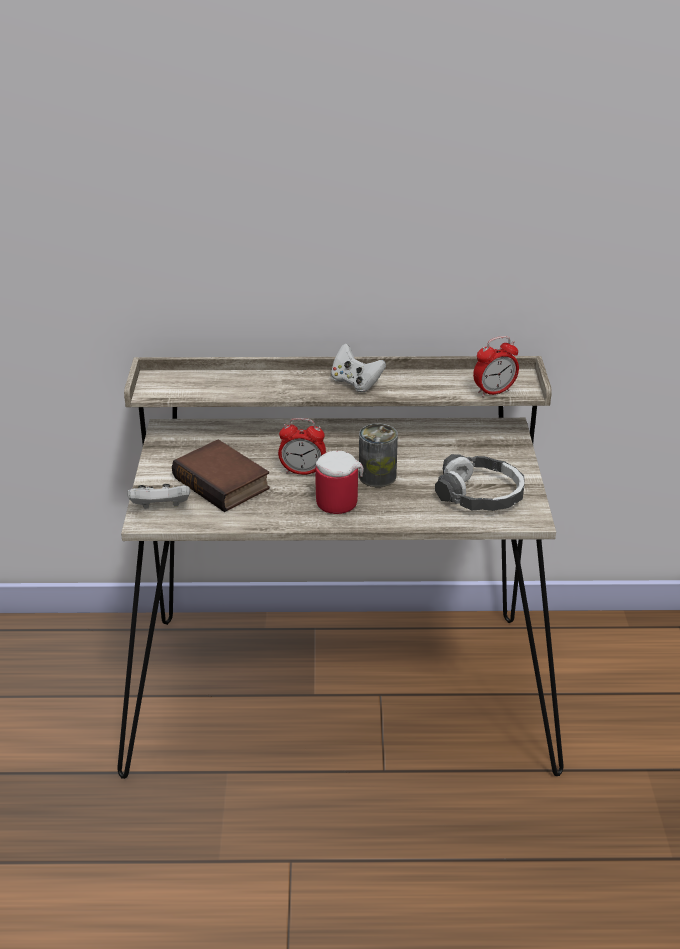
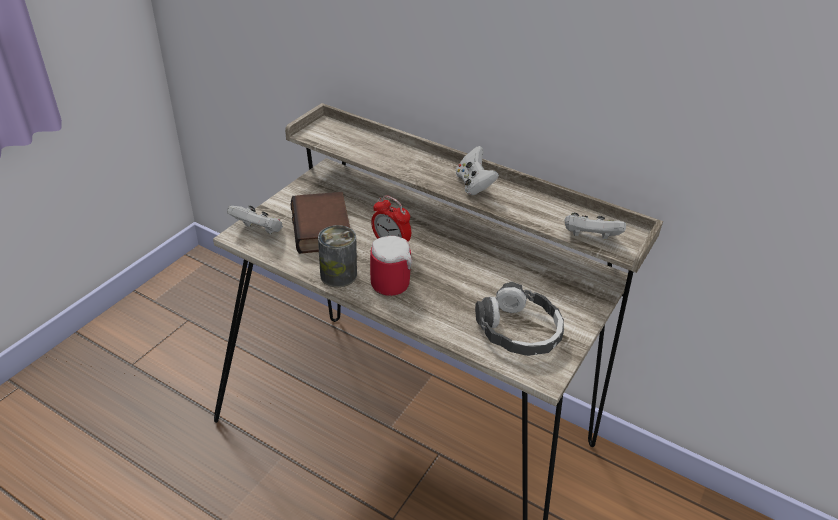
camera: 30 degrees right, 5 degrees up
can [359,424,398,487] -> can moved to [318,225,357,287]
alarm clock [473,336,519,397] -> white game controller [565,213,626,240]

